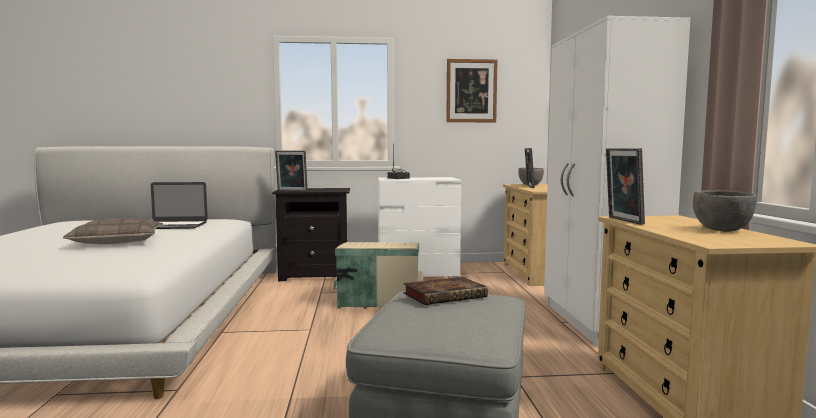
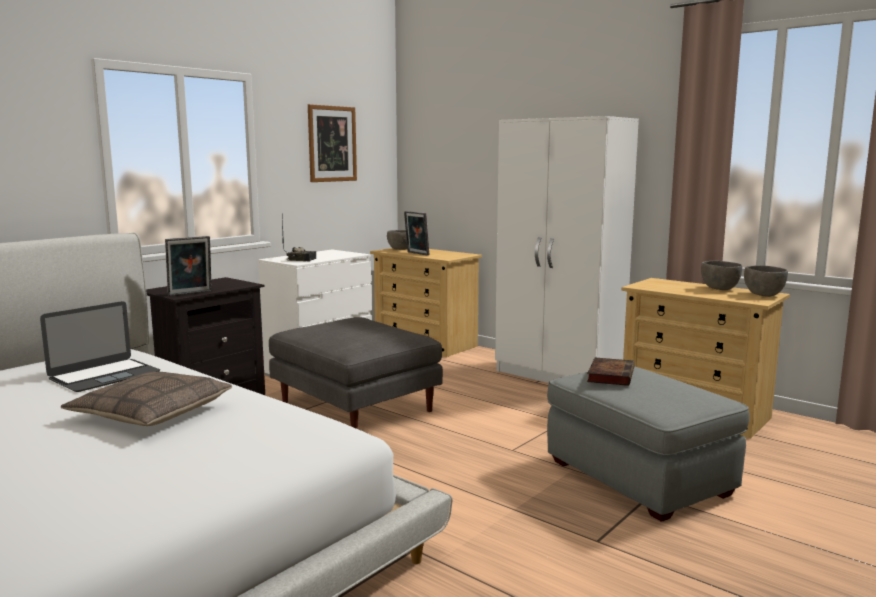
camera: 45 degrees left, 5 degrees up
beige storage box [334,242,423,309] -> grey ottoman [269,317,443,429]
picture frame [606,148,645,225] -> none
none -> grey bowl [744,265,788,297]

